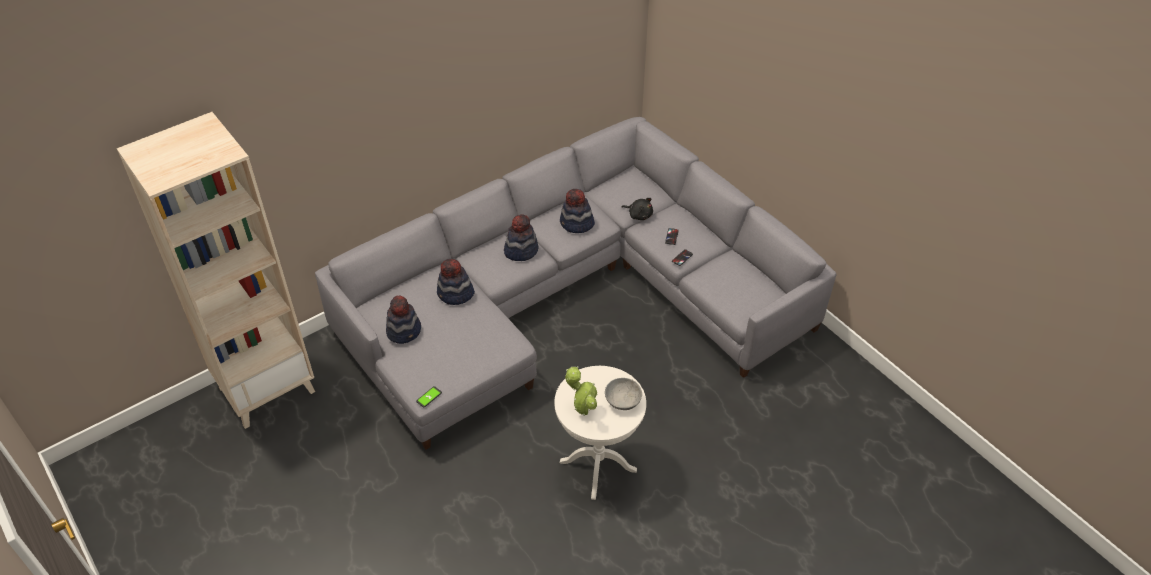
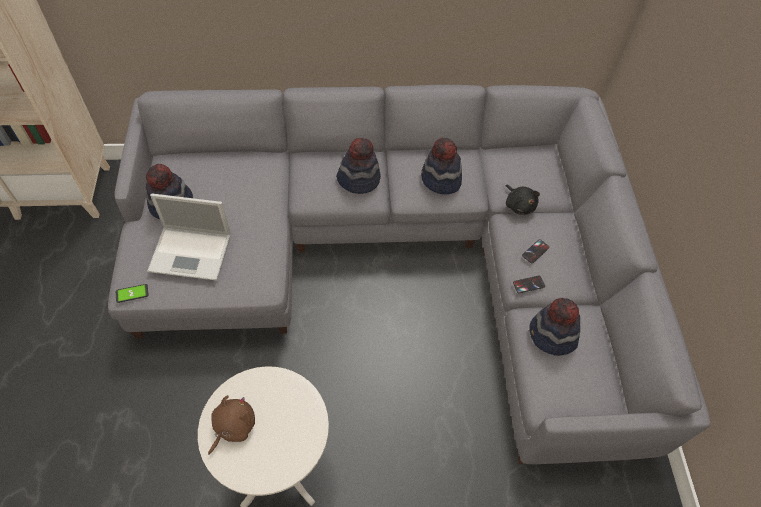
camera: 30 degrees right, 10 degrees up
hat [437,259,475,305] -> hat moved to [529,298,581,356]
potted plant [565,366,597,416] -> brown plush toy [208,395,255,455]
grey bowl [605,378,642,410] -> none
none -> laptop [147,193,231,281]

